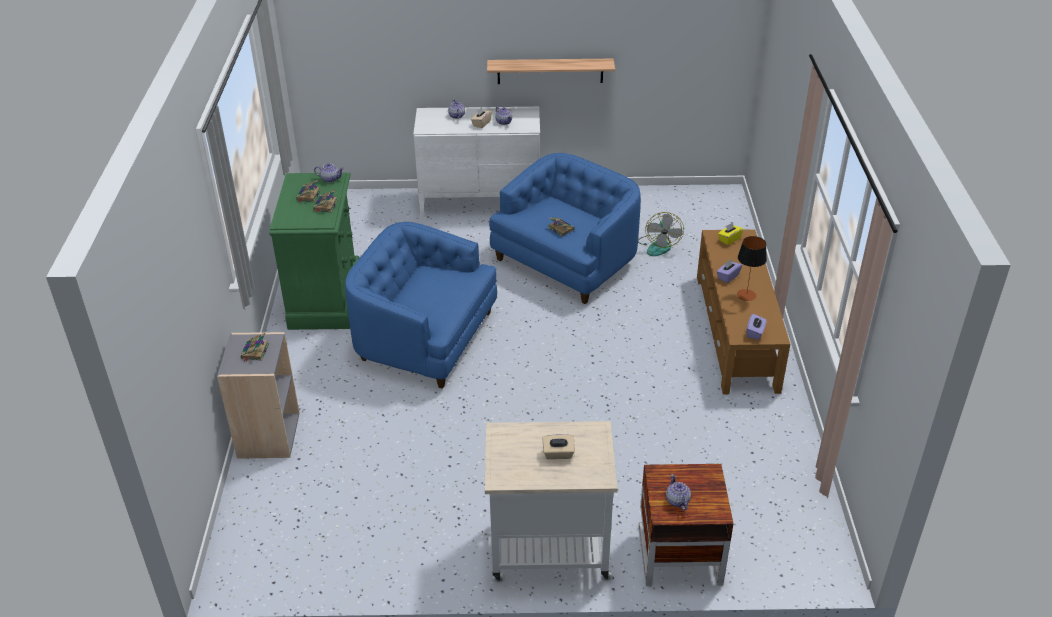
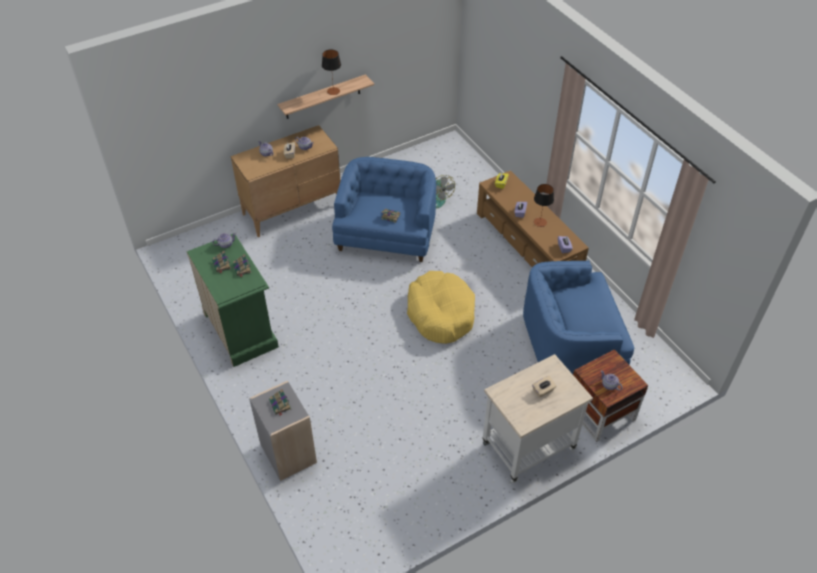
camera: 30 degrees left, 10 degrees up
blue armchair [345,222,497,389] -> blue armchair moved to [523,261,634,374]
white cabinet [413,107,540,218] -> brown cabinet [230,125,340,237]
none -> table lamp [322,50,341,95]
none -> yellow dog bed [407,271,475,344]

